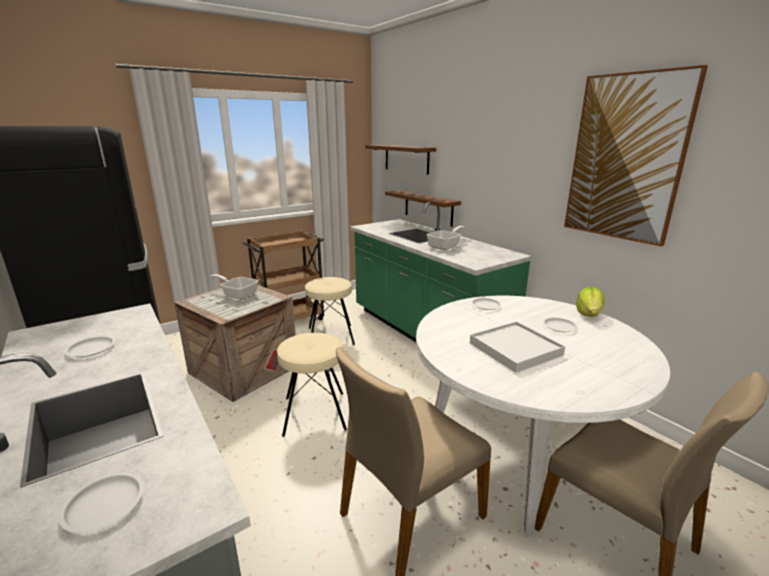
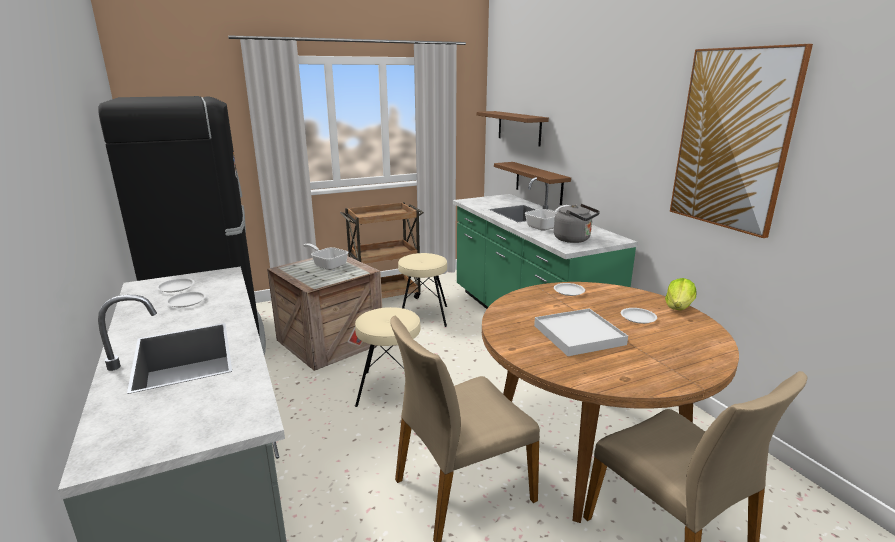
camera: 10 degrees right, 0 degrees up
white plate [58,473,144,533] -> white plate moved to [156,278,195,292]
white dining table [416,296,670,535] -> brown dining table [482,282,739,523]
none -> grey kettle [554,204,600,243]

